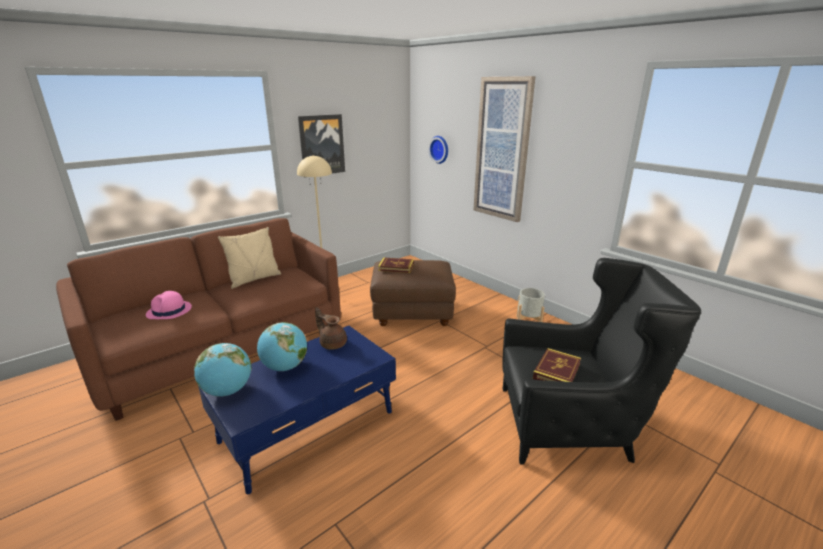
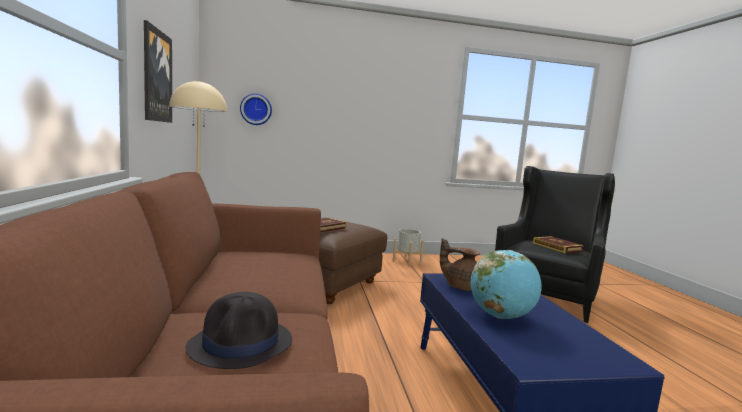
camera: 60 degrees left, 15 degrees down
pink hat [146,291,192,319] -> black hat [186,292,292,369]
globe [194,343,252,396] -> none
beige pillow [218,227,281,289] -> none
brown teapot [315,307,347,350] -> brown teapot turned 45 degrees clockwise [440,238,480,291]
picture [473,76,535,222] -> none

